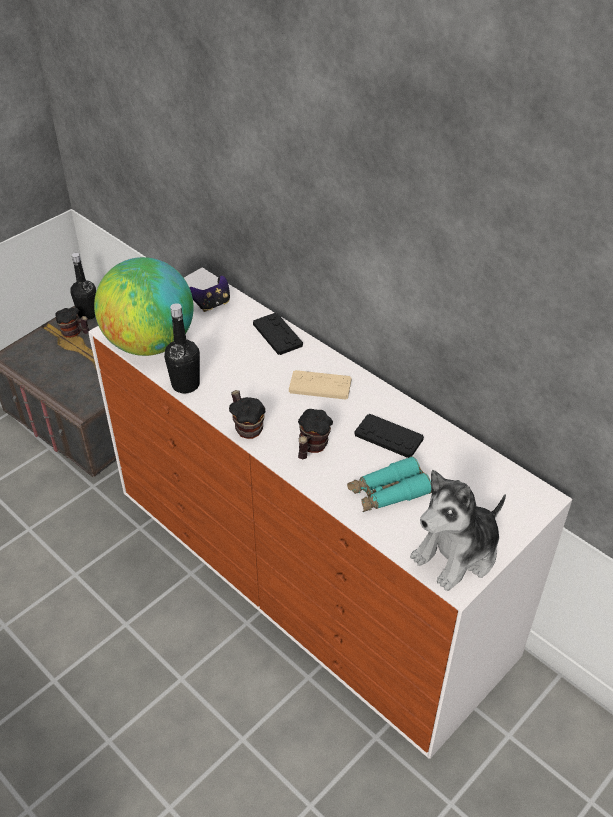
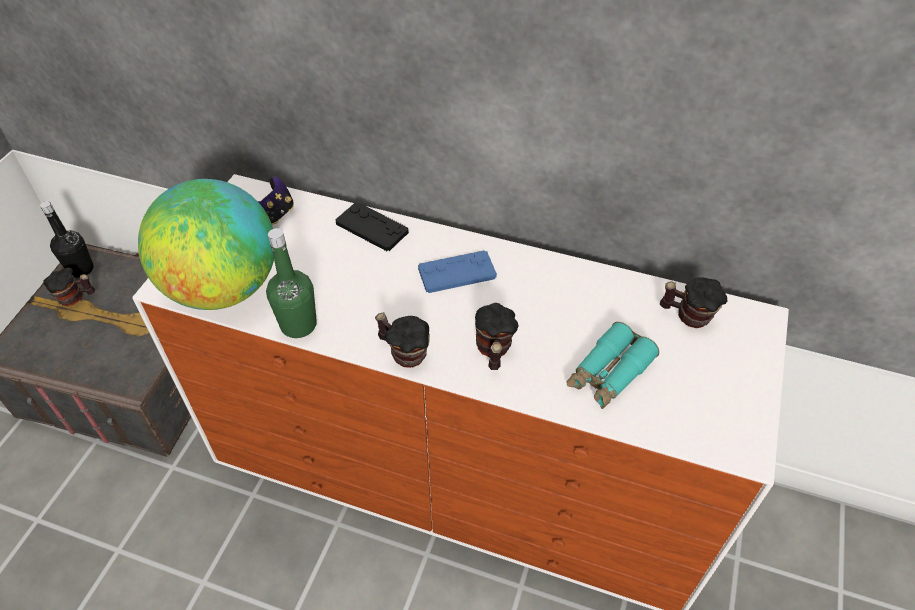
camera: 25 degrees left, 5 degrees up
black bottle [164,303,200,394] -> green bottle [266,228,317,338]
beige game controller [289,370,352,400] -> blue game controller [418,250,497,293]
black game controller [354,414,424,458] -> none
plush toy [410,470,506,591] -> none
none -> mug [660,277,727,328]

